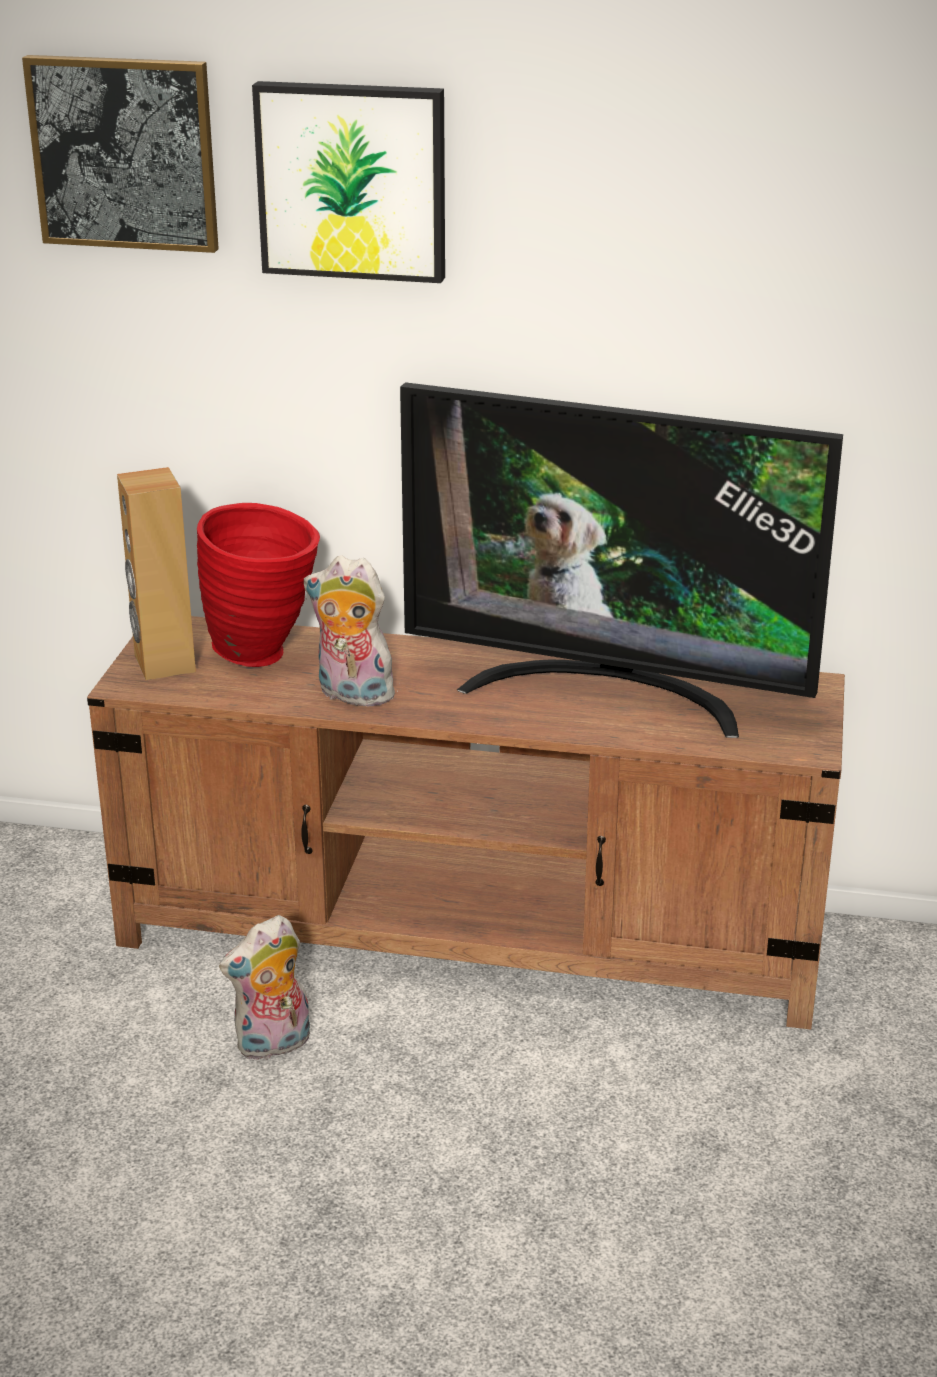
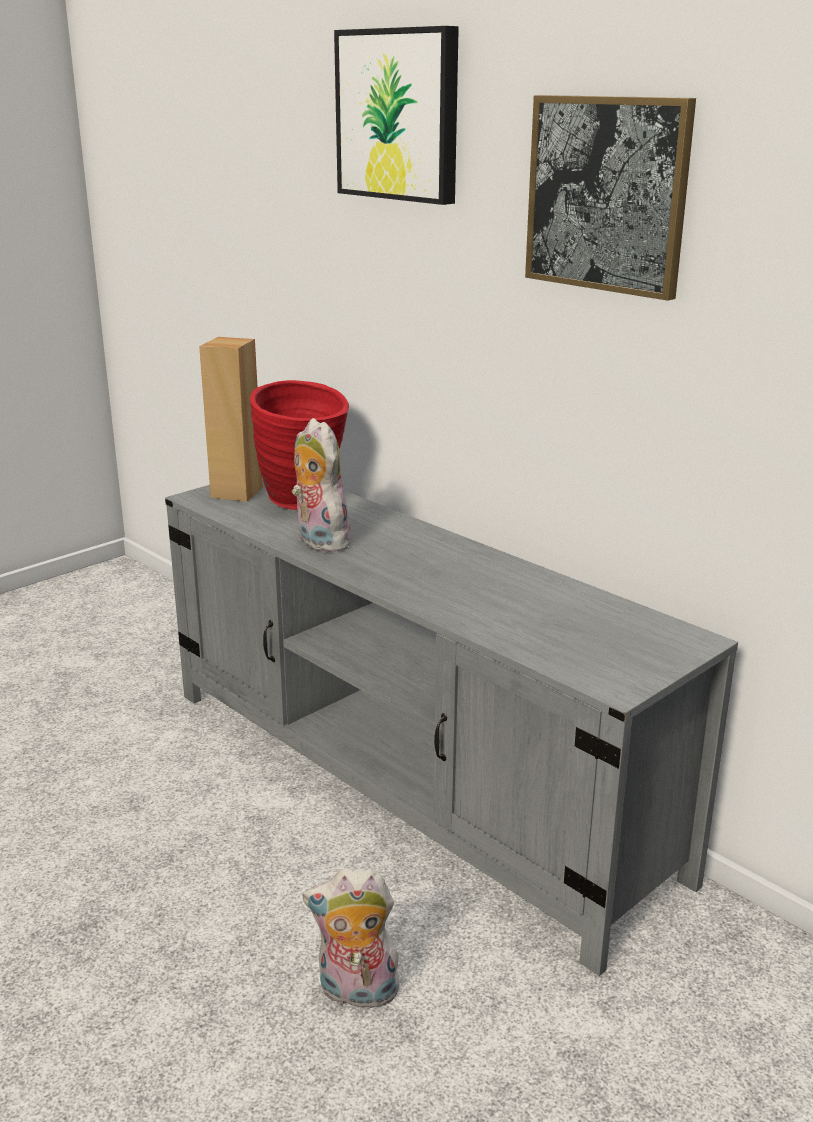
camera: 35 degrees right, 5 degrees down
picture [22,55,219,253] -> picture moved to [525,95,696,301]
brown tv stand [87,616,845,1030] -> grey tv stand [165,477,738,976]
plush toy [219,915,310,1062] -> plush toy moved to [303,868,405,1014]
television [400,382,843,738] -> none

